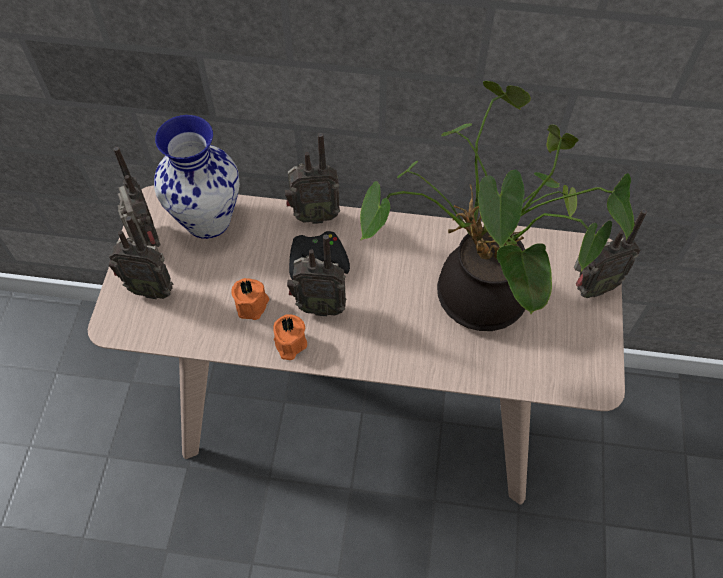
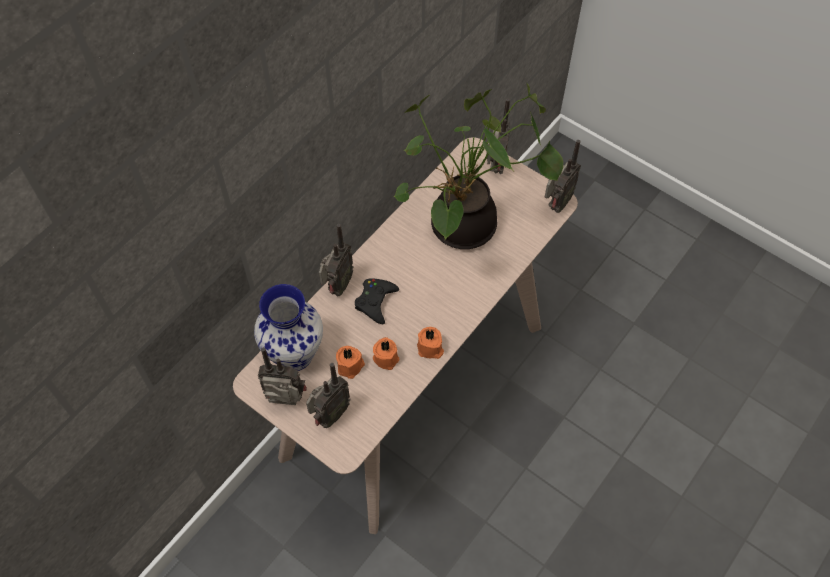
camera: 60 degrees left, 0 degrees up
radio [287,235,346,316] -> radio moved to [545,140,581,213]
none -> orange candle [336,346,365,379]

